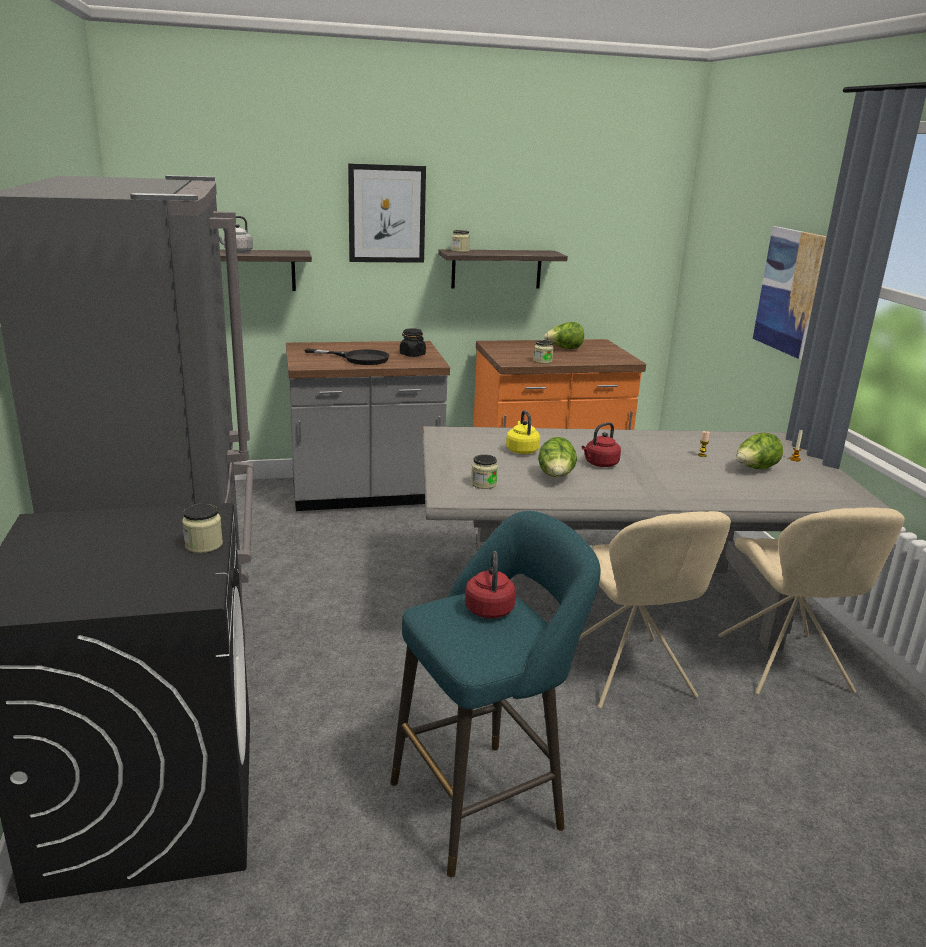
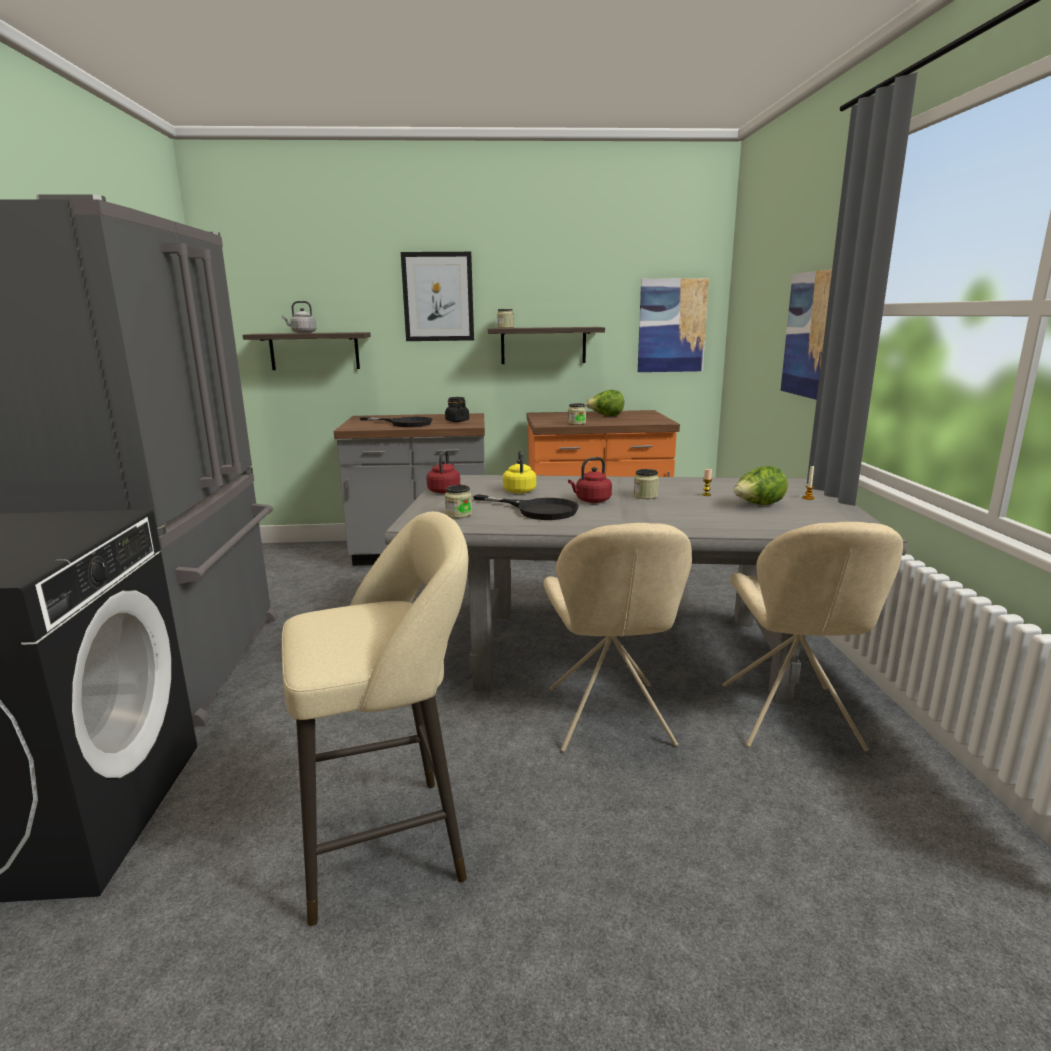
camera: 10 degrees right, 5 degrees down
jar [182,504,223,553] -> jar moved to [634,469,659,499]
turquoise stool [390,511,601,877] -> beige stool [282,512,469,926]
red kettle [465,551,516,618] -> red kettle moved to [426,450,460,493]
lettuce [538,437,577,477] -> black frying pan [473,494,579,520]
none -> picture [638,278,709,372]

